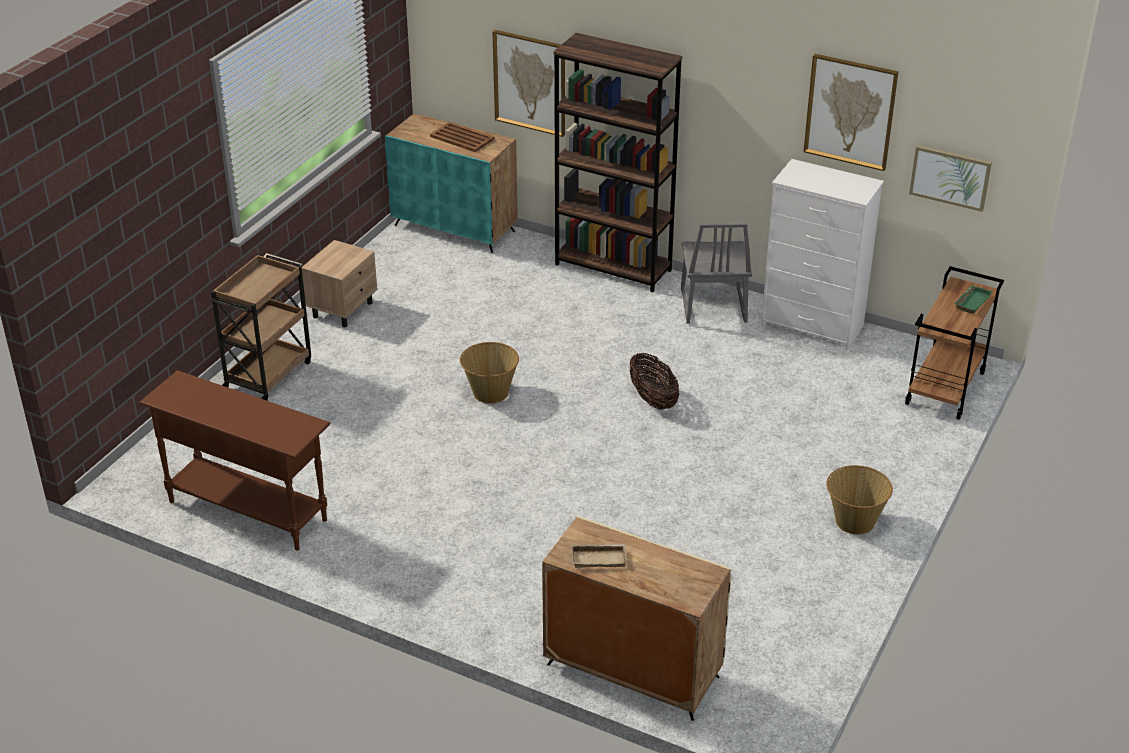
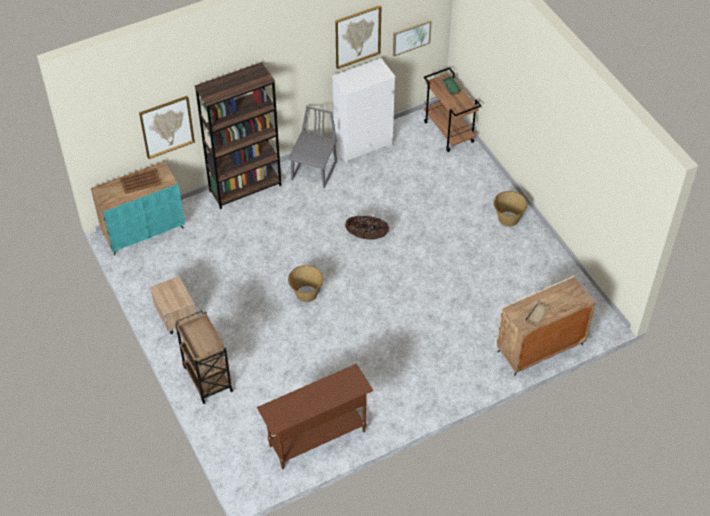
camera: 55 degrees left, 15 degrees up
grey chair [681,223,752,324] -> grey chair turned 105 degrees counterclockwise [289,106,337,188]

